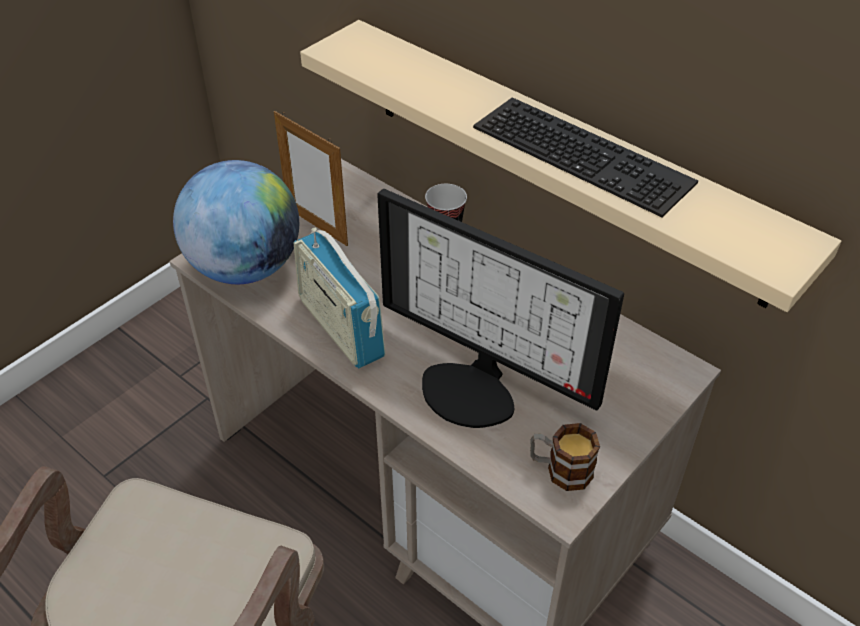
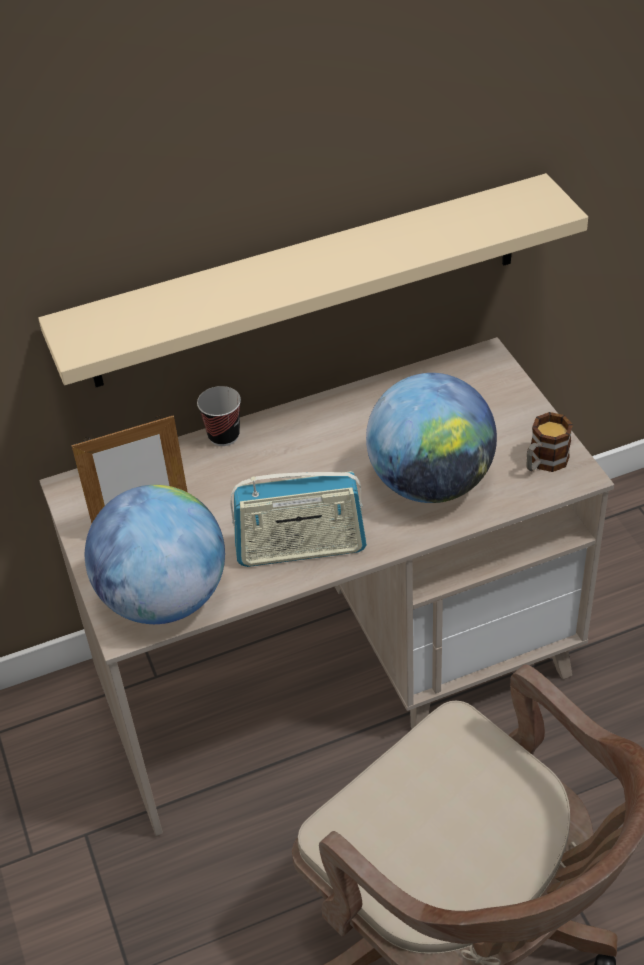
camera: 60 degrees left, 0 degrees up
monitor [377,189,624,428] -> globe [366,373,497,503]
keyboard [473,97,698,217] -> none

